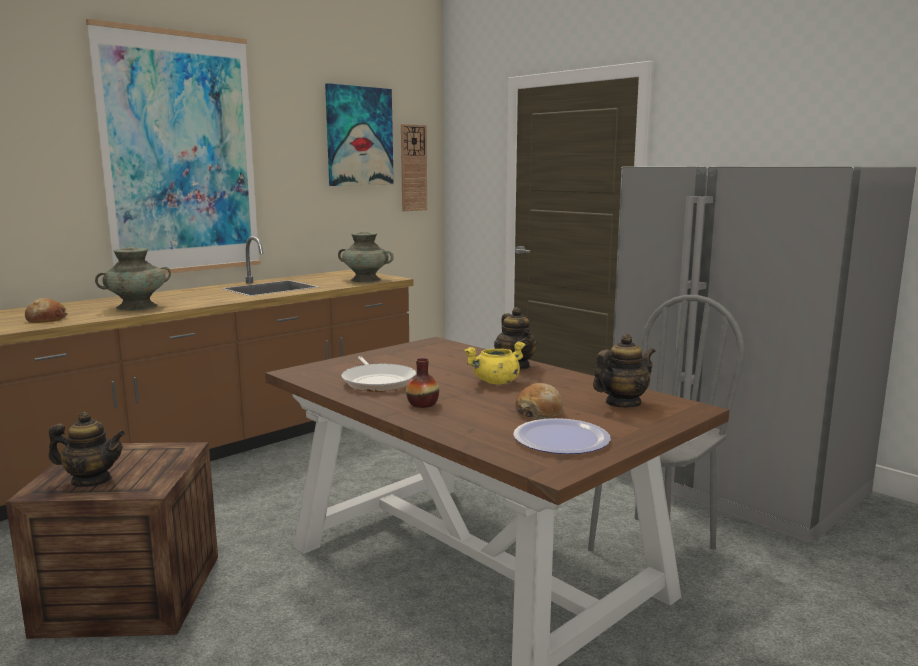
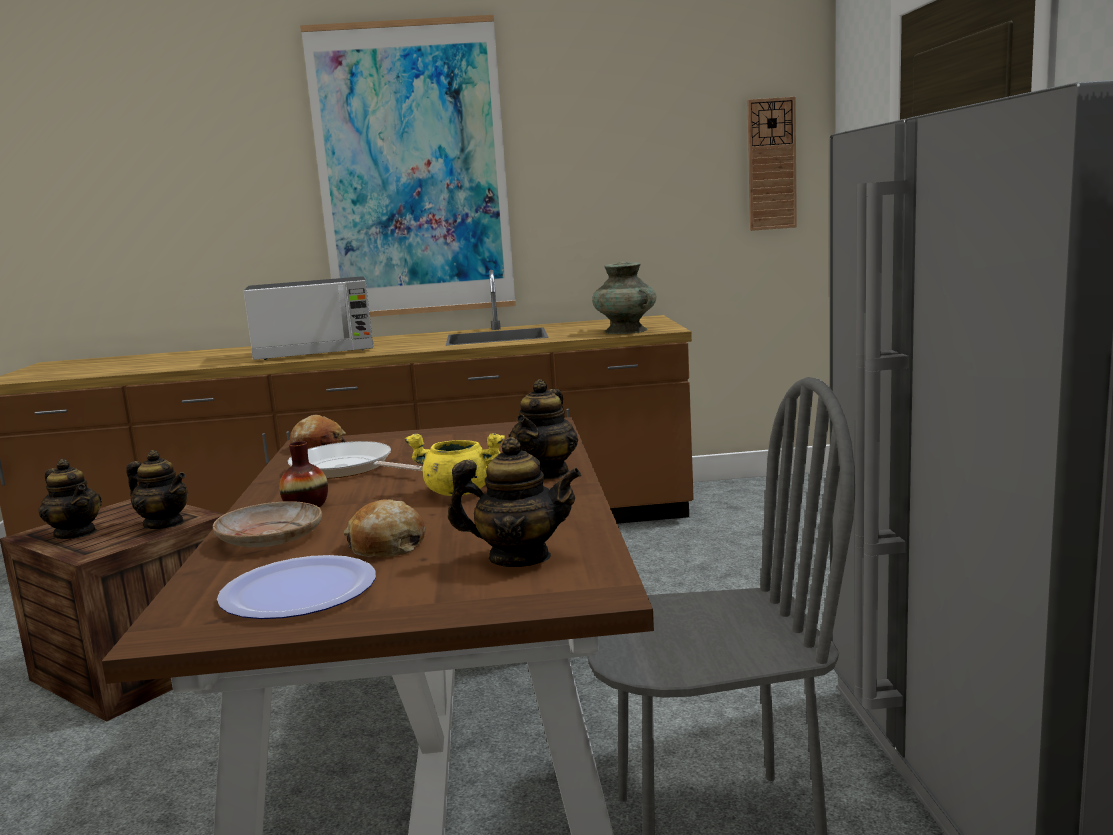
camera: 40 degrees right, 0 degrees up
bread [25,298,68,323] -> bread moved to [290,415,346,449]
turquoise vase [95,247,171,311] -> microwave [243,276,373,360]
picture [325,83,394,186] -> none
frying pan [341,356,416,392] -> frying pan turned 105 degrees clockwise [288,441,423,479]
none -> teapot [126,450,188,529]
none -> beige plate [213,501,322,547]

